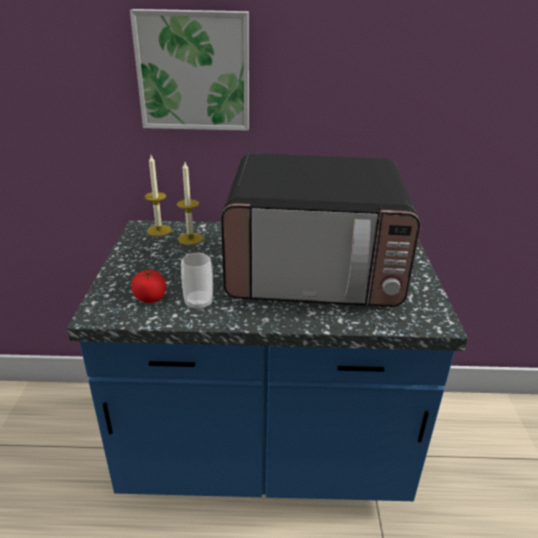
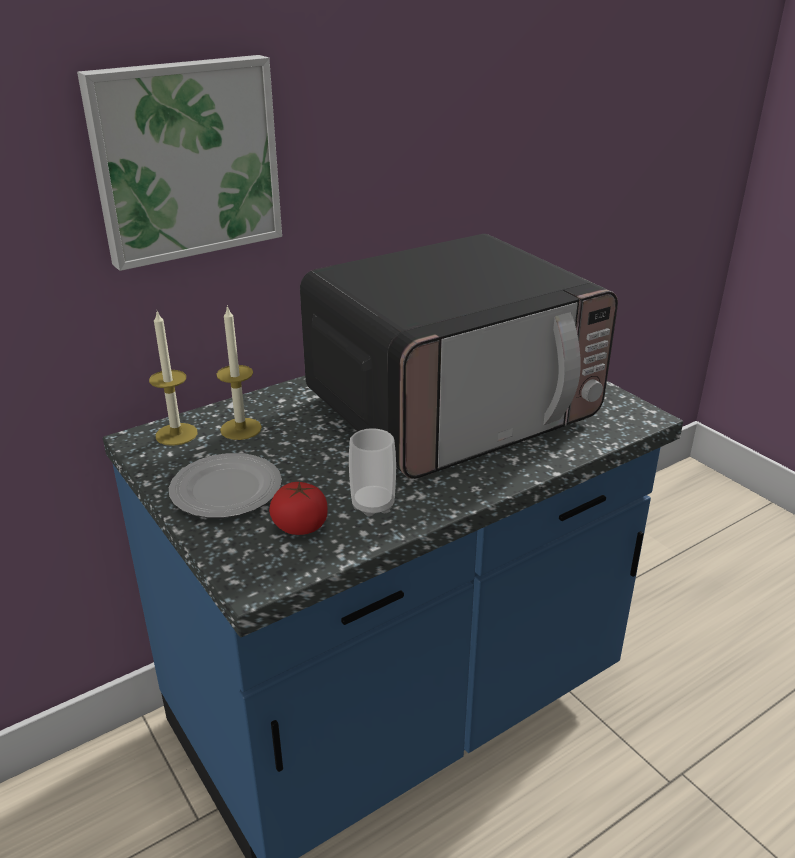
camera: 35 degrees left, 0 degrees up
none -> plate [169,453,282,518]

